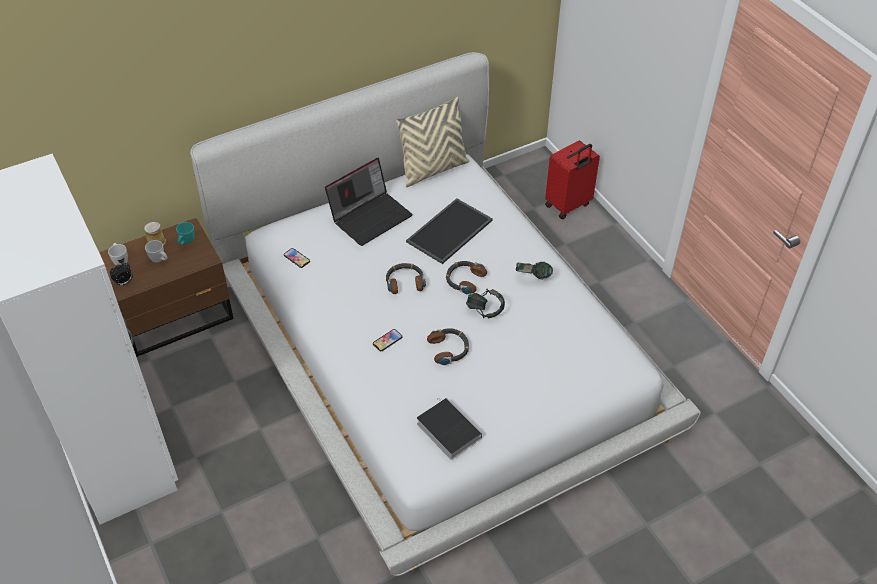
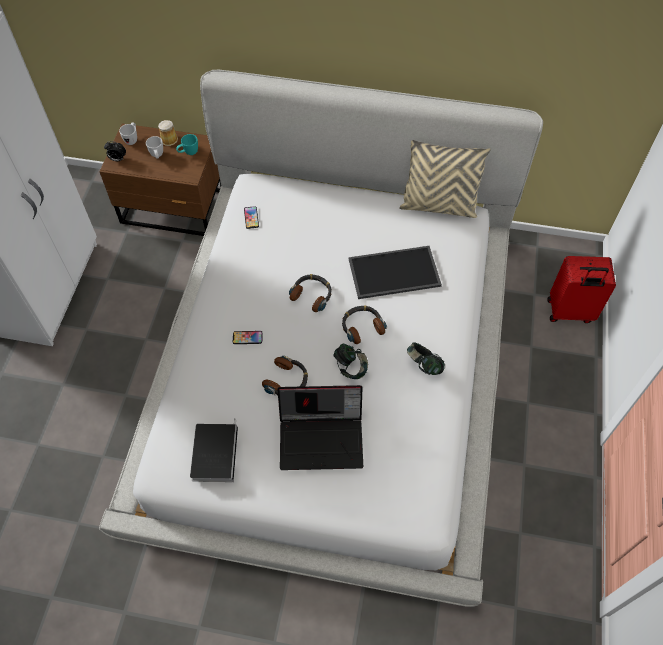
camera: 40 degrees right, 10 degrees up
laptop [325,158,413,246] -> laptop moved to [277,385,363,470]

